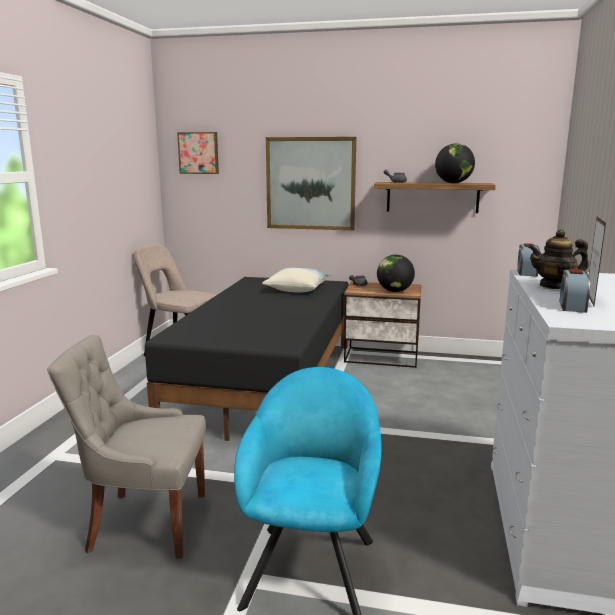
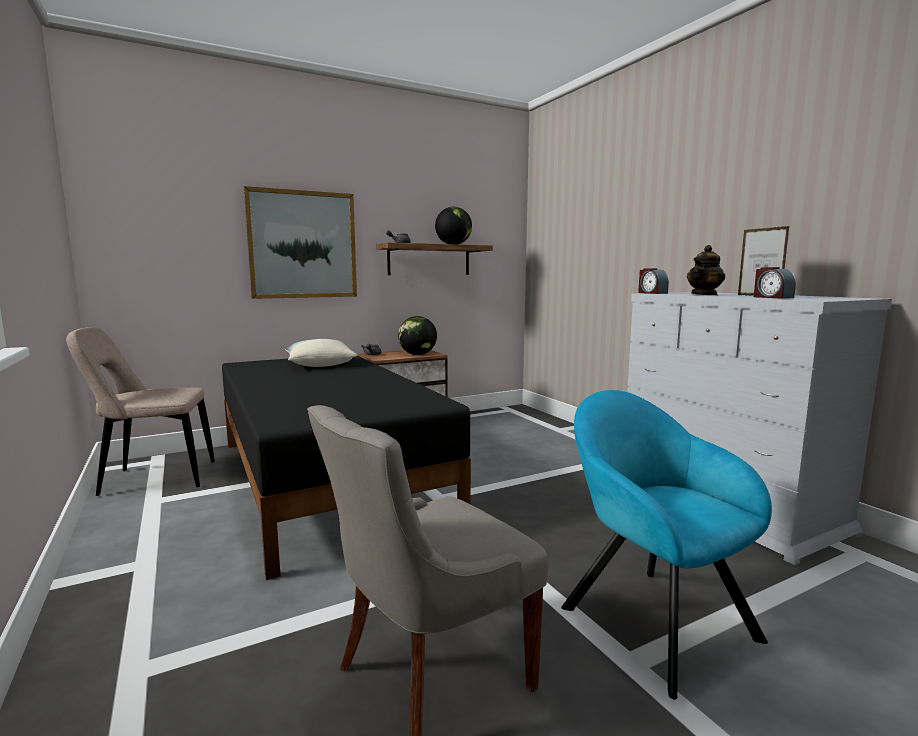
camera: 40 degrees left, 5 degrees down
picture [177,132,219,174] -> none

